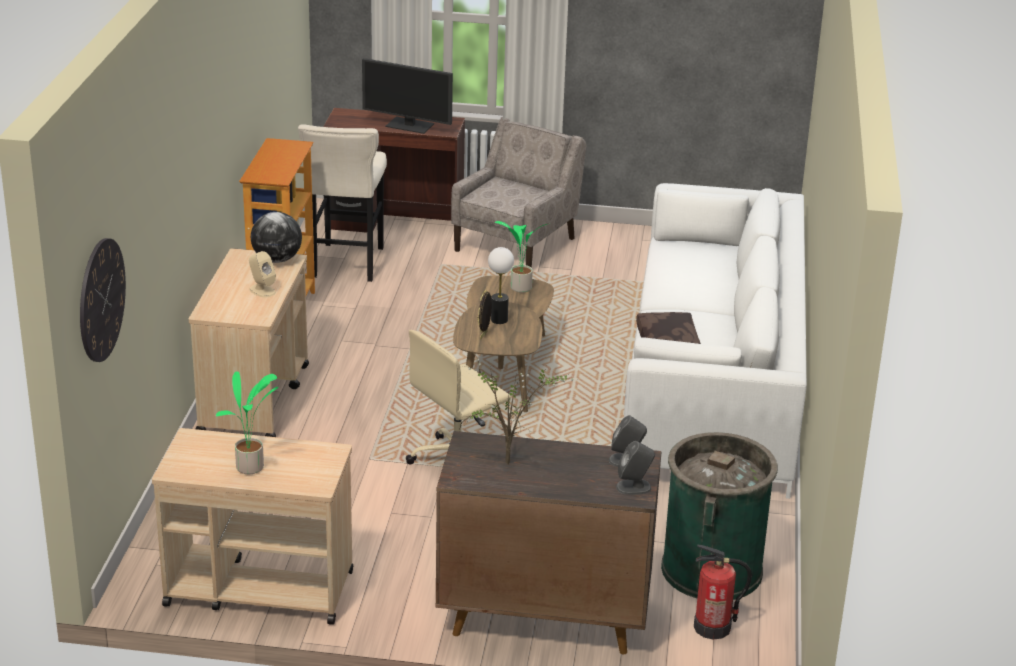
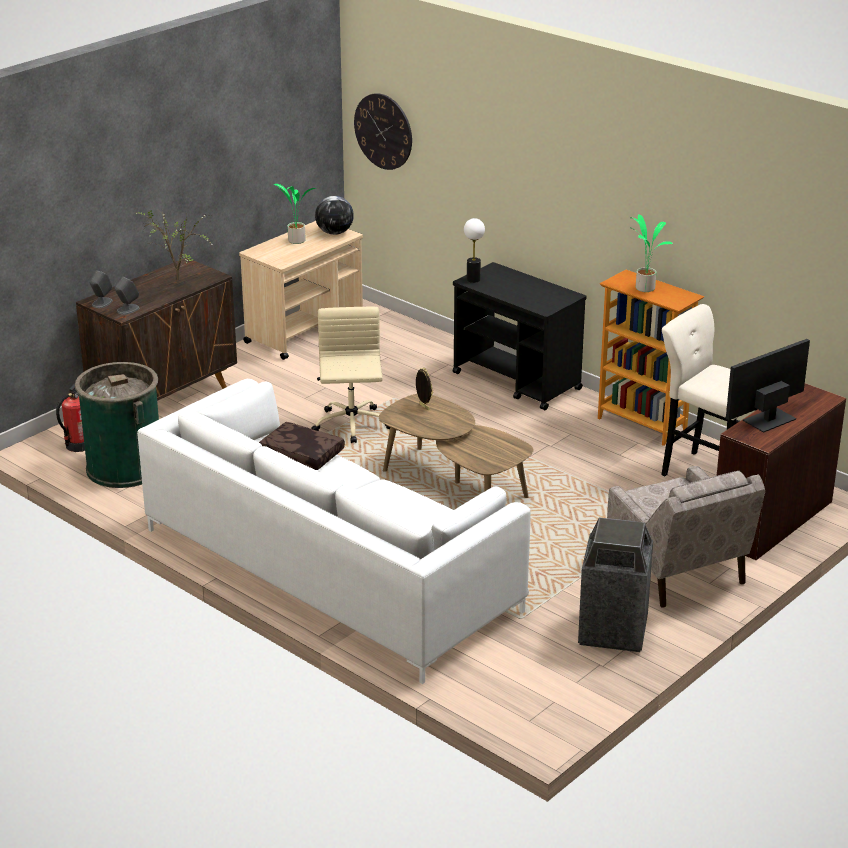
camera: 125 degrees right, 0 degrees up
beige cart [189,248,309,437] -> black cart [452,262,587,411]
beige speaker [249,251,276,298] -> none
globe [251,212,302,263] -> globe moved to [315,196,354,235]
table lamp [488,247,514,324] -> table lamp moved to [464,218,485,283]
potted plant [495,221,547,293] -> potted plant moved to [630,214,673,292]
none -> trash can [578,517,653,652]

